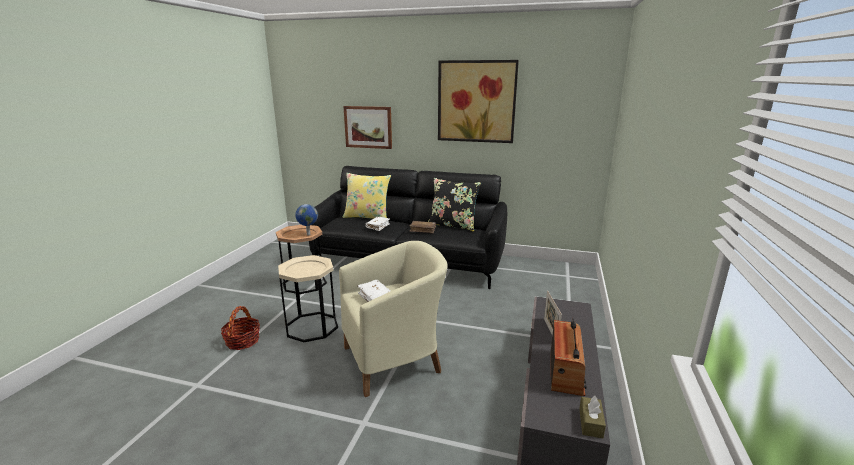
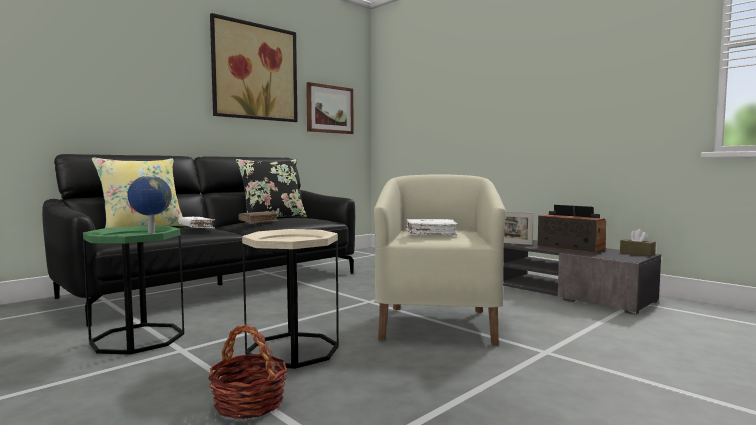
camera: 60 degrees left, 15 degrees down
brown side table [276,225,327,294] -> green side table [83,226,184,354]
picture [343,106,392,149] -> picture moved to [306,82,354,134]

